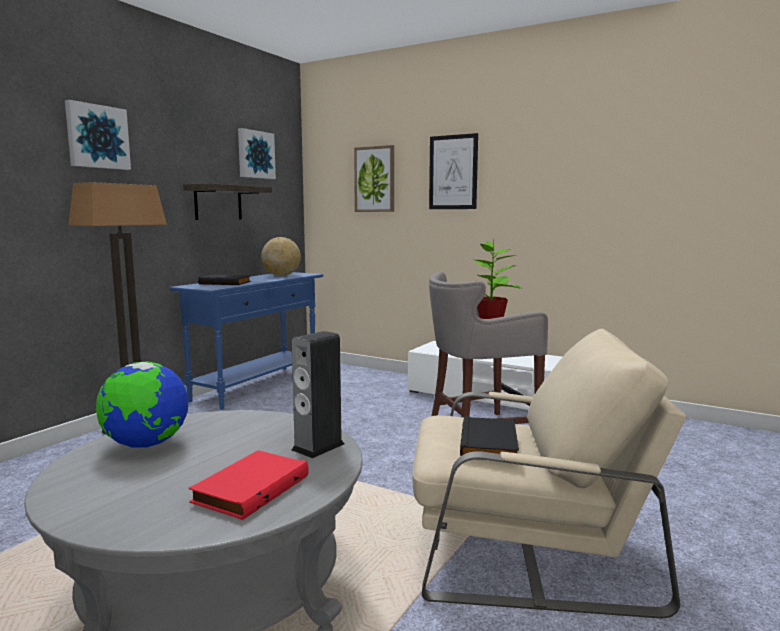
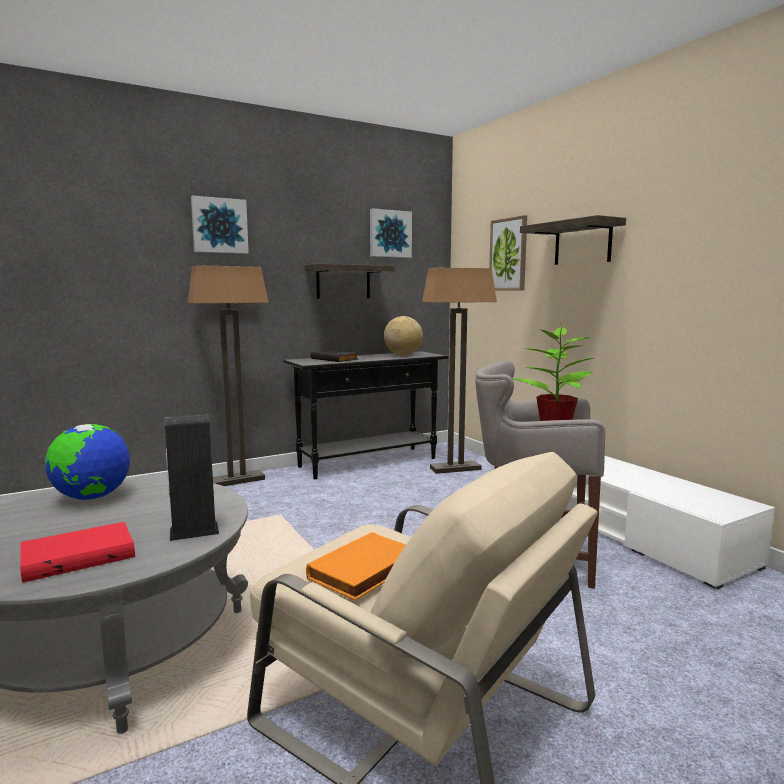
camera: 30 degrees right, 0 degrees up
blue console table [169,272,323,410] -> black console table [283,351,448,479]
picture [429,133,478,209] -> shelf [520,215,626,265]
black book [460,416,519,460] -> orange book [306,532,406,600]
none -> floor lamp [422,268,497,474]

